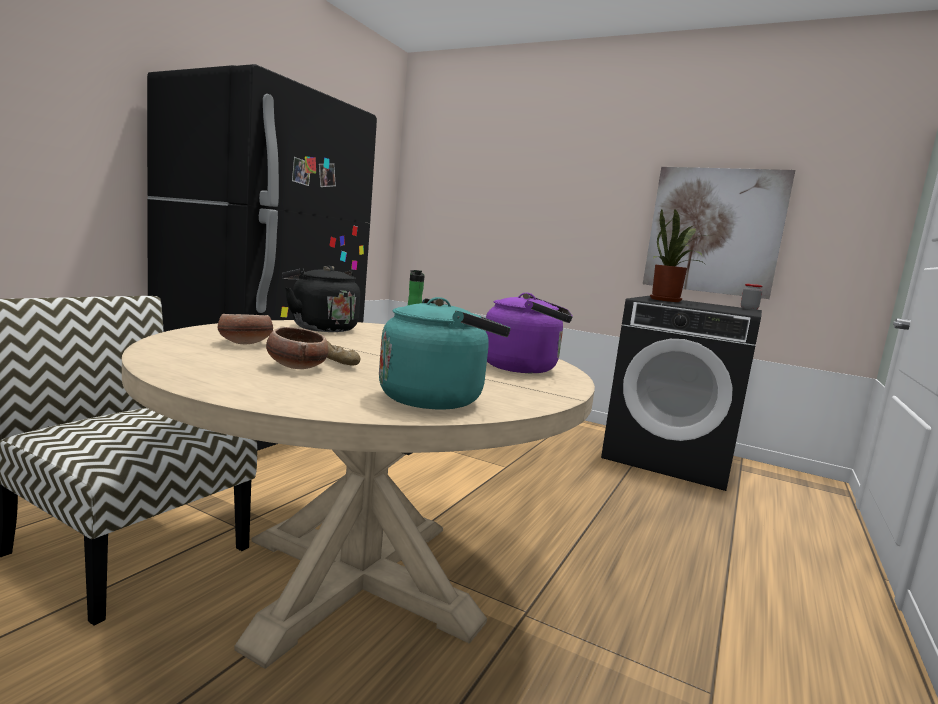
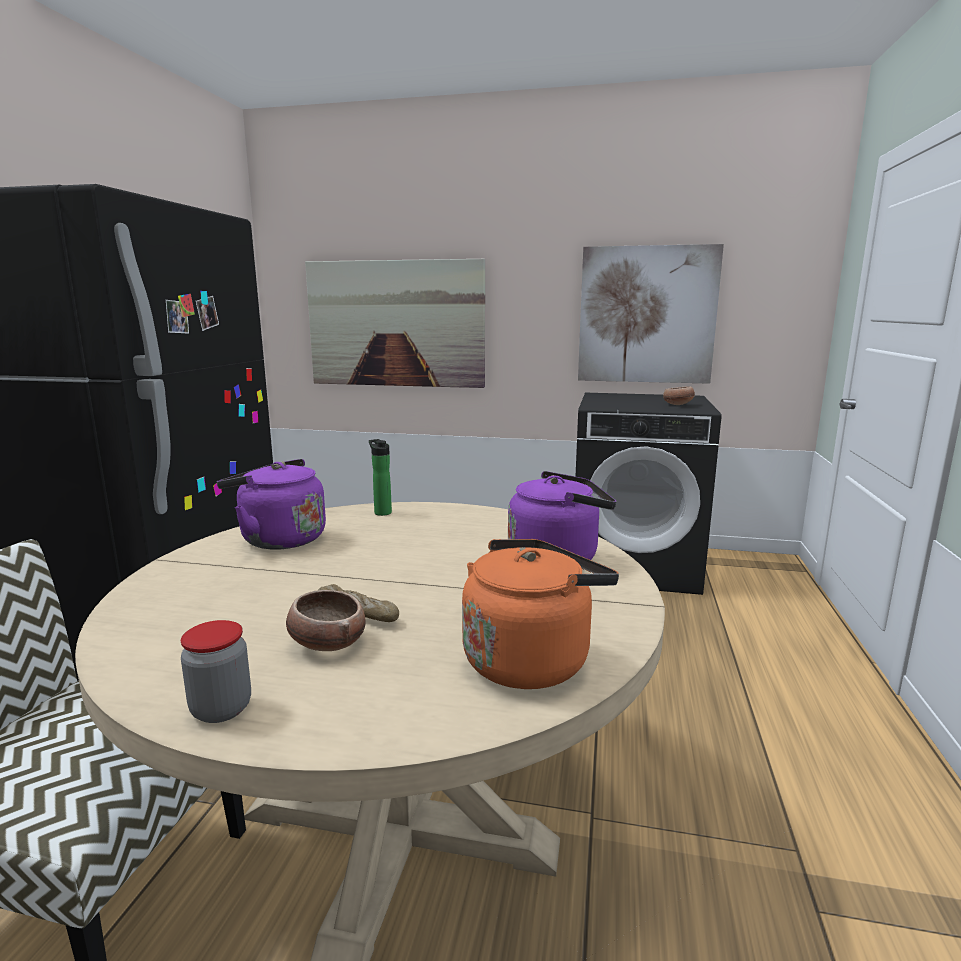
camera: 15 degrees left, 5 degrees up
bowl [217,314,273,344] -> bowl moved to [663,386,695,405]
black kettle [282,265,360,332] -> purple kettle [217,459,326,549]
turquoise kettle [379,297,511,409] -> orange kettle [462,539,619,689]
potted plant [650,209,707,302] -> none
jar [741,284,763,310] -> jar moved to [181,620,251,723]
none -> picture [305,258,485,388]

